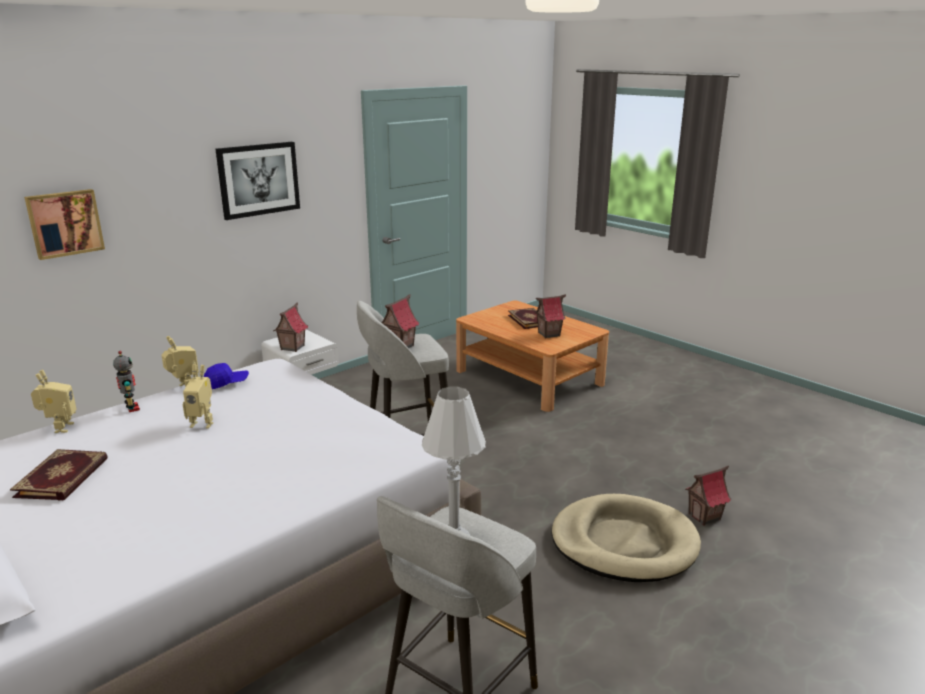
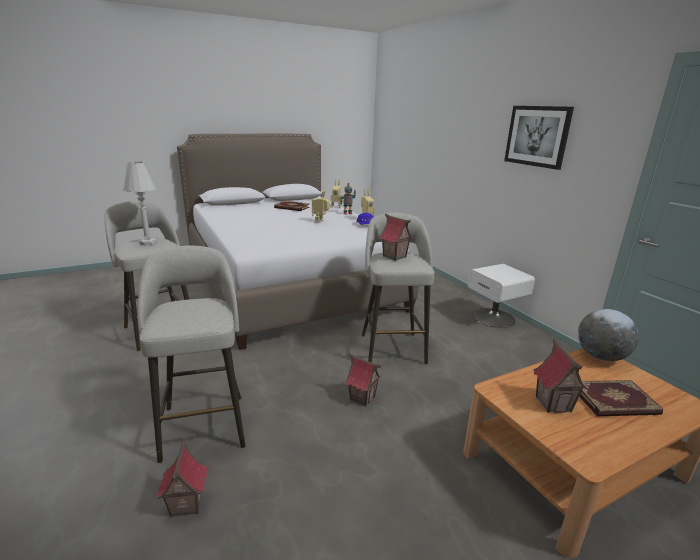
camera: 105 degrees right, 0 degrees up
picture [24,189,105,260] -> none
toy house [273,302,308,352] -> toy house moved to [345,353,382,406]
beige dog bed [551,494,701,582] -> grey stool [138,245,245,463]
none -> globe [578,309,639,361]

